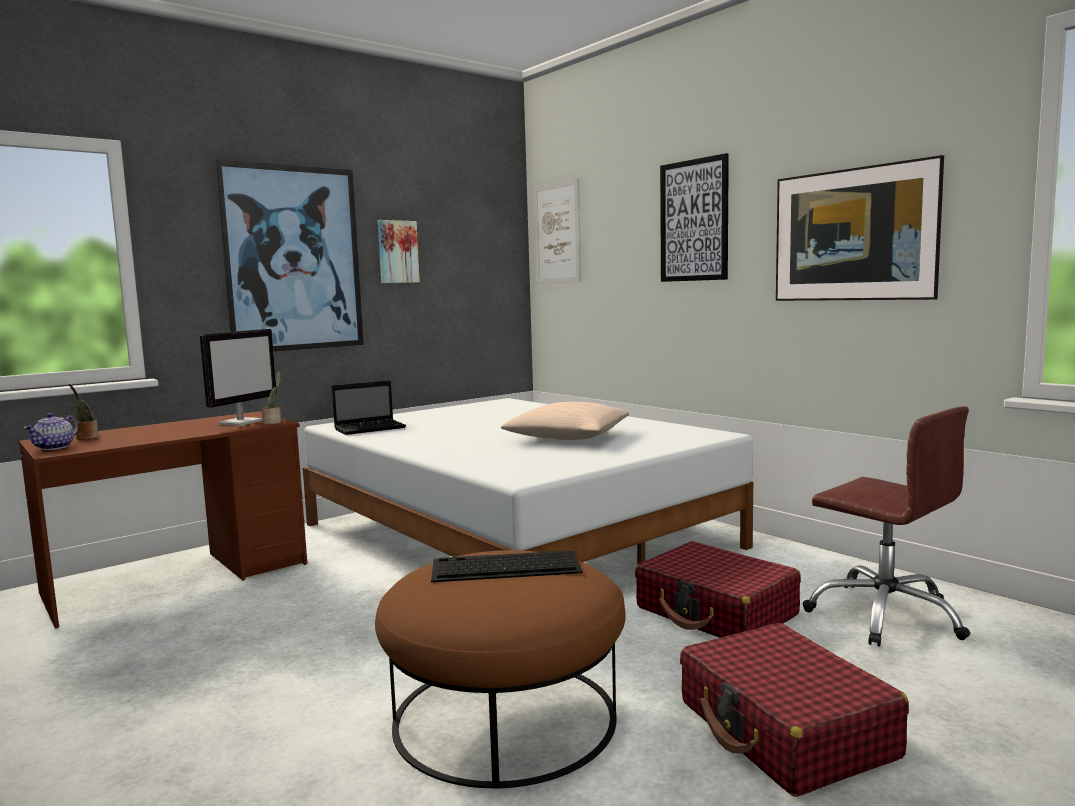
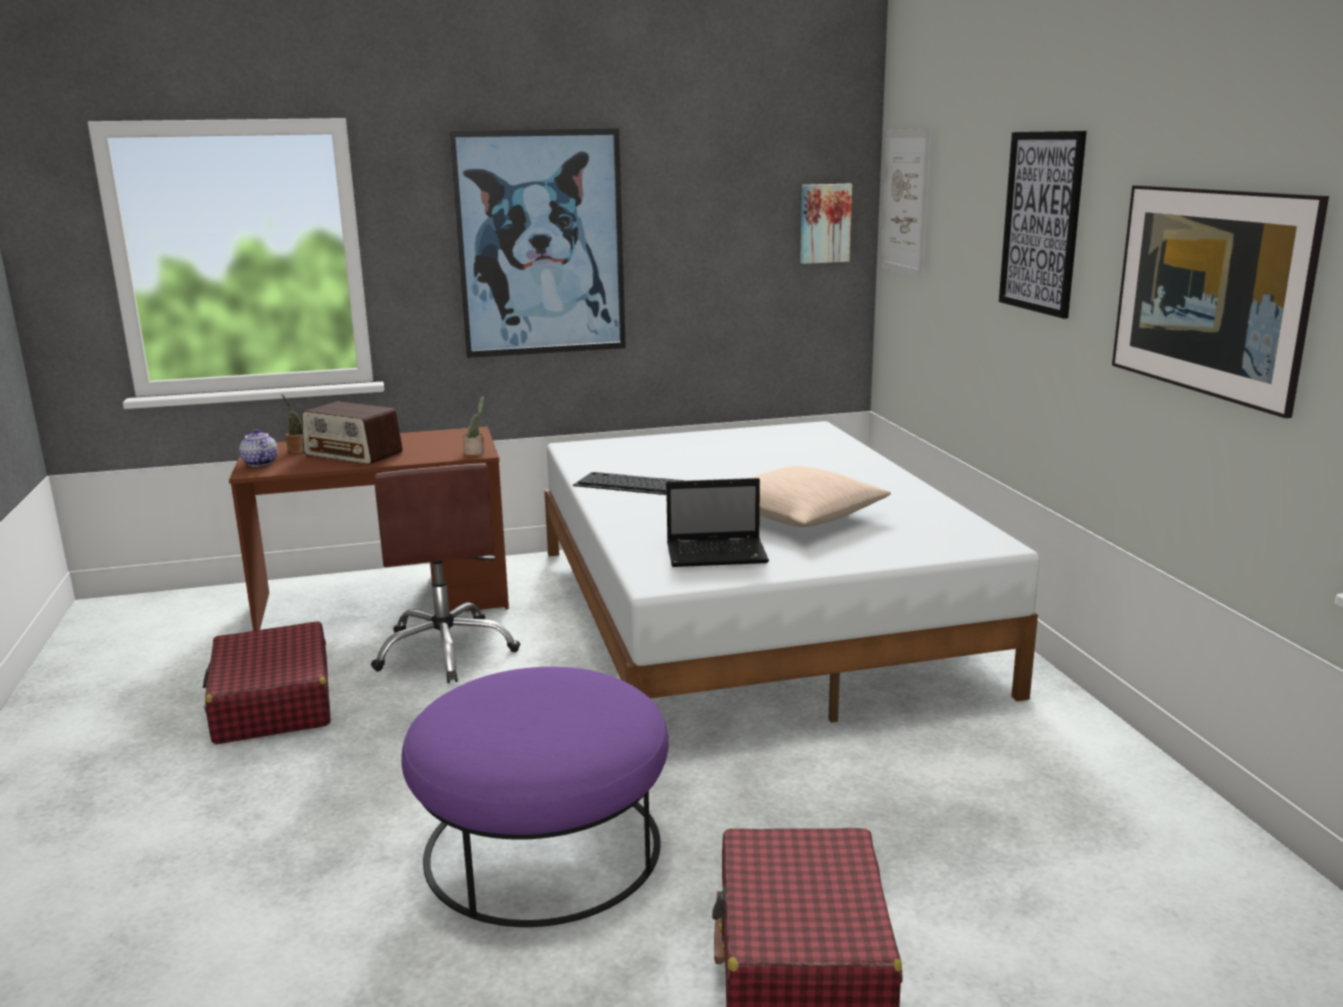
camera: 25 degrees right, 10 degrees up
teapot [24,413,78,450] -> teapot turned 105 degrees clockwise [239,429,278,467]
monitor [200,329,277,426] -> none
laptop [332,380,406,435] -> laptop moved to [666,478,769,567]
brown ottoman [375,550,626,788] -> purple ottoman [401,667,669,927]
picture [378,220,420,283] -> picture moved to [800,184,852,264]
keyboard [431,550,583,582] -> keyboard moved to [573,472,685,495]
red suitcase [635,541,801,638] -> red suitcase moved to [203,621,331,744]
brown office chair [803,406,970,647] -> brown office chair moved to [371,463,520,683]
none -> radio [302,401,403,465]

